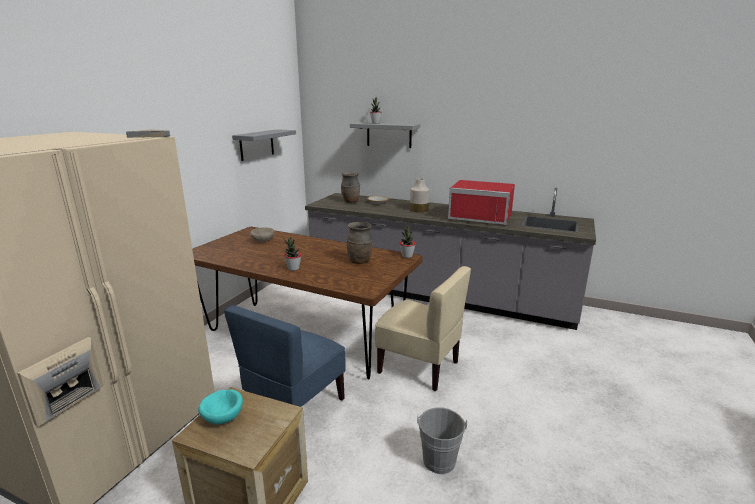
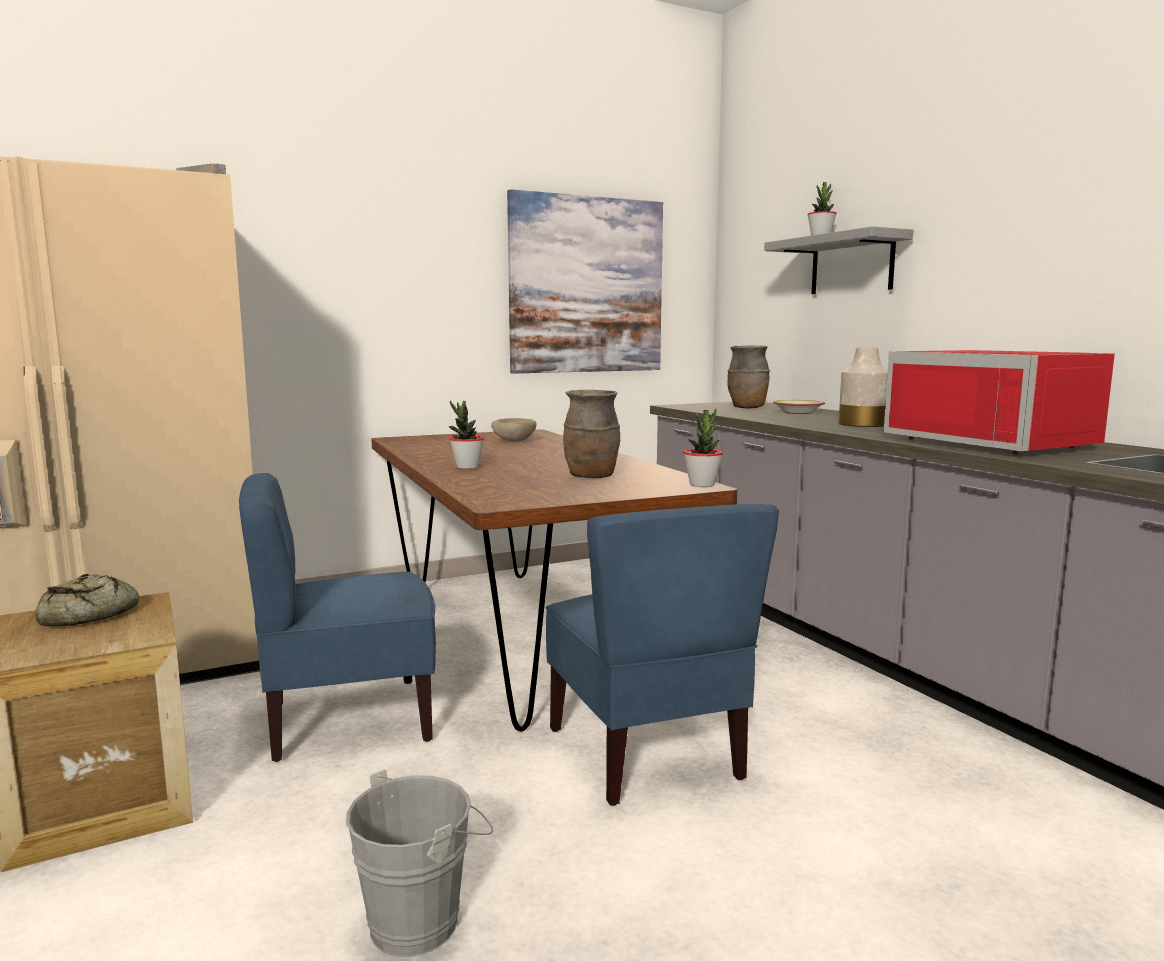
camera: 40 degrees right, 10 degrees down
turquoise bowl [198,389,243,424] -> bread [35,574,139,626]
grey shelf [232,129,296,161] -> picture [507,189,663,374]
beige chair [375,266,471,391] -> blue chair [545,504,779,806]

